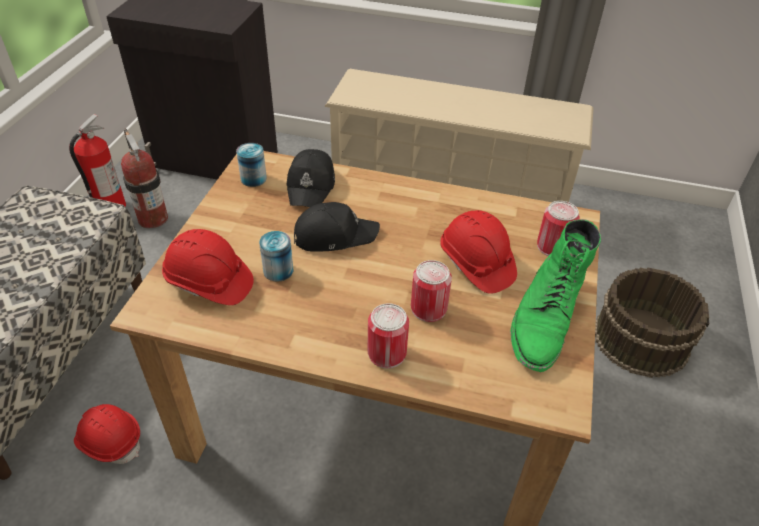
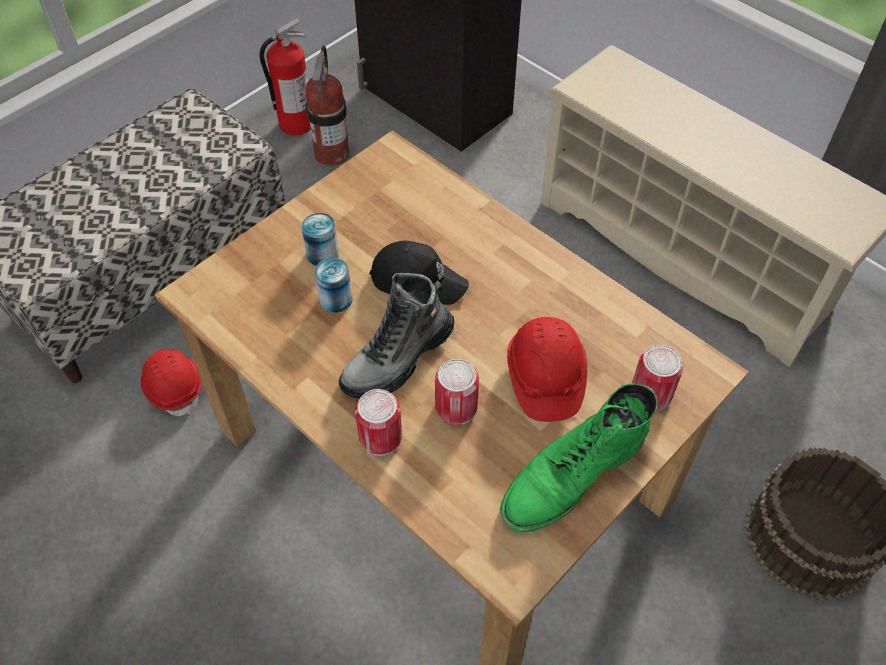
camera: 30 degrees right, 10 degrees up
red hard hat [162,229,254,305] -> none
can [236,143,267,187] -> can moved to [301,213,339,266]
black cap [287,149,335,207] -> none
none -> boot [339,273,454,398]

